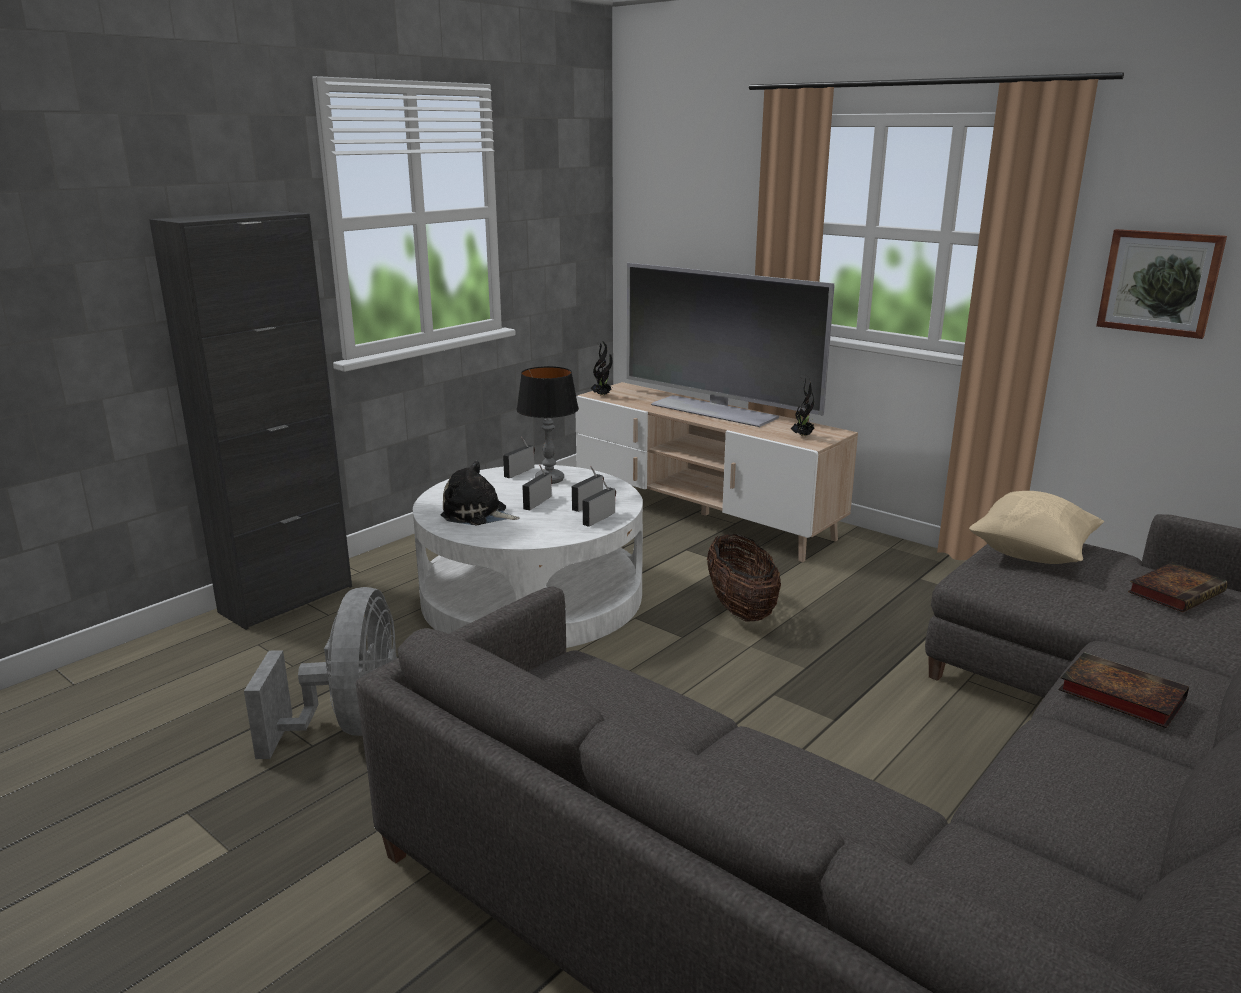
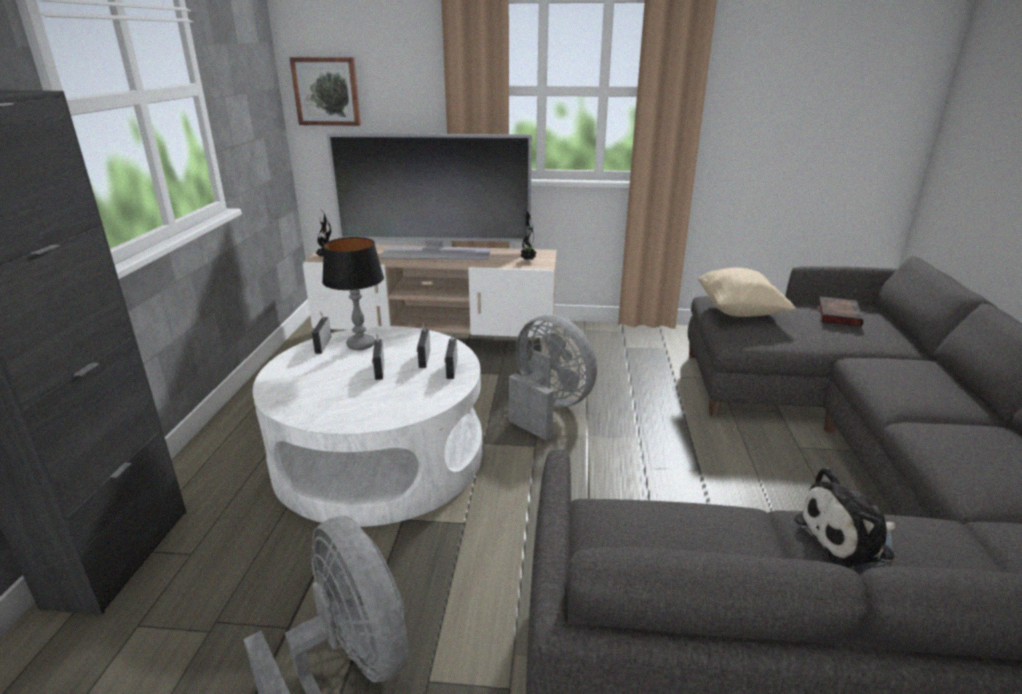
camera: 35 degrees left, 5 degrees up
plush toy [441,461,520,525] -> plush toy moved to [794,467,896,571]
basket [707,534,781,622] -> grey fan [509,315,597,440]
book [1059,652,1189,728] -> none
picture [1096,229,1227,339] -> picture moved to [289,57,361,126]

